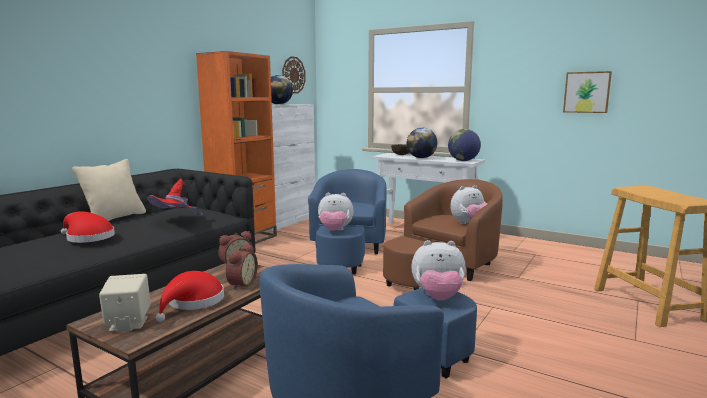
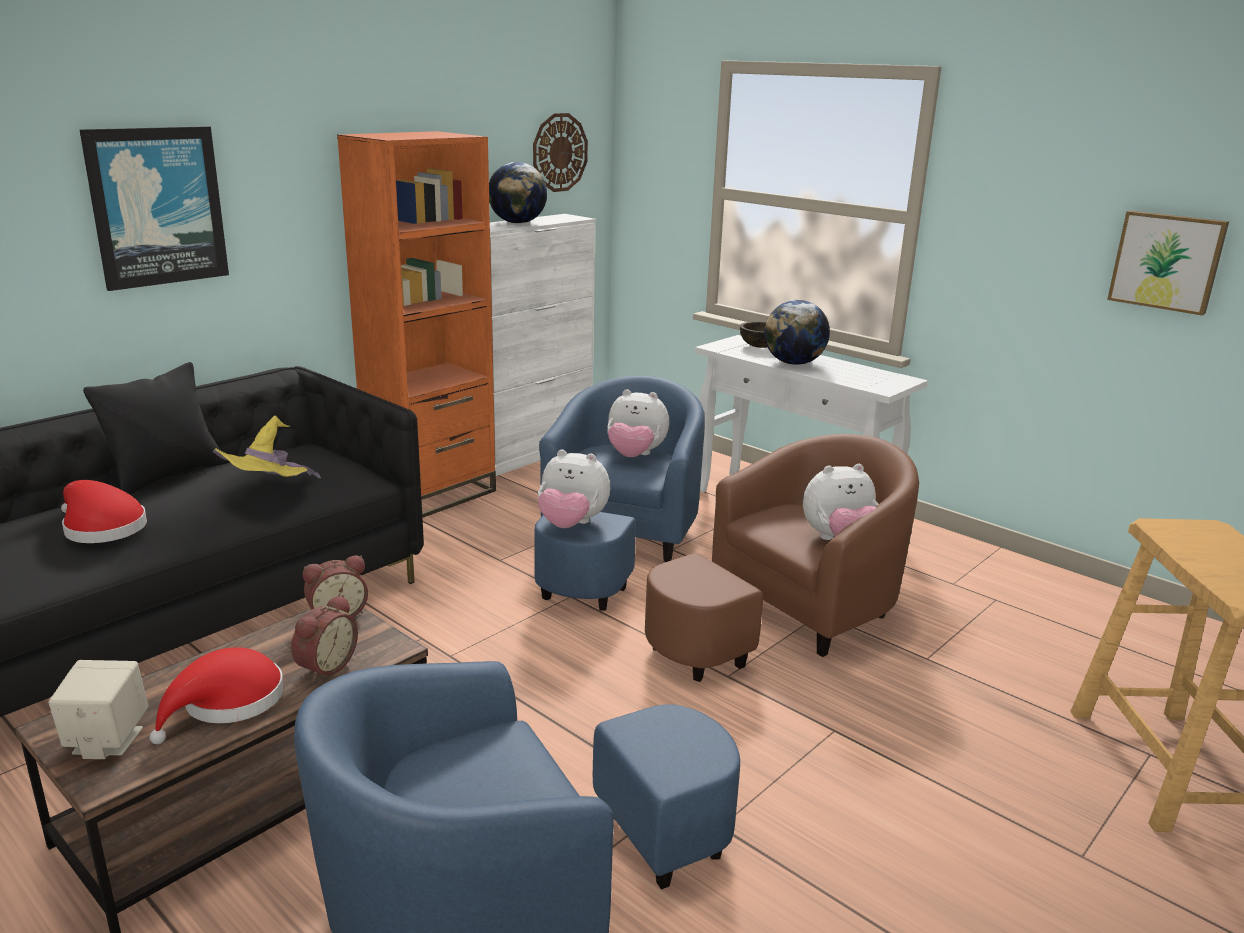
camera: 10 degrees right, 10 degrees up
beige pillow [72,159,146,221] -> black pillow [83,362,224,494]
red hat [147,179,203,215] -> yellow hat [213,416,321,478]
plush toy [411,240,466,301] -> plush toy moved to [607,389,669,457]
globe [448,129,481,161] -> none
none -> picture [80,126,229,291]

